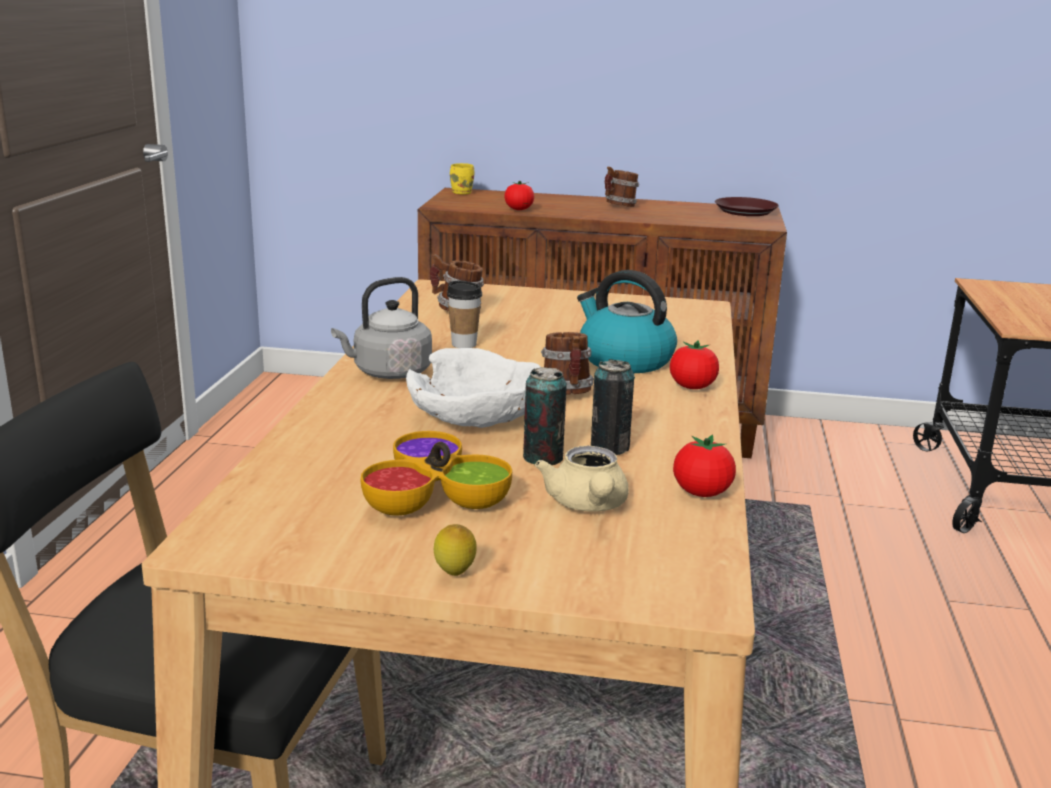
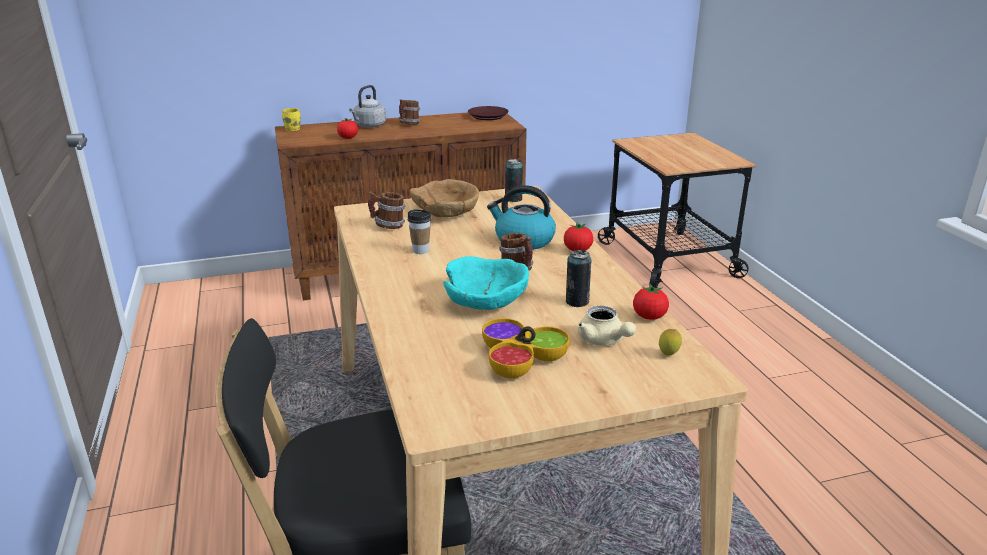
camera: 25 degrees left, 5 degrees up
grey kettle [331,277,432,379] -> grey kettle moved to [349,85,386,128]
white bowl [406,348,541,428] -> turquoise bowl [443,256,529,310]
lemon [434,524,477,576] -> lemon moved to [659,329,682,356]
can [523,367,567,465] -> can moved to [505,159,523,202]
none -> brown bowl [410,179,479,217]

